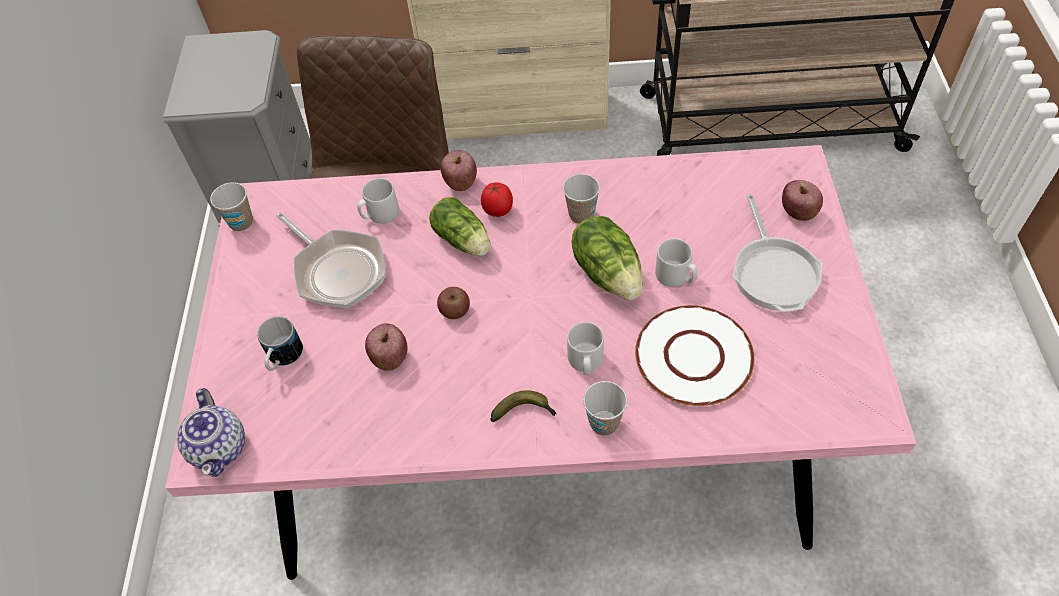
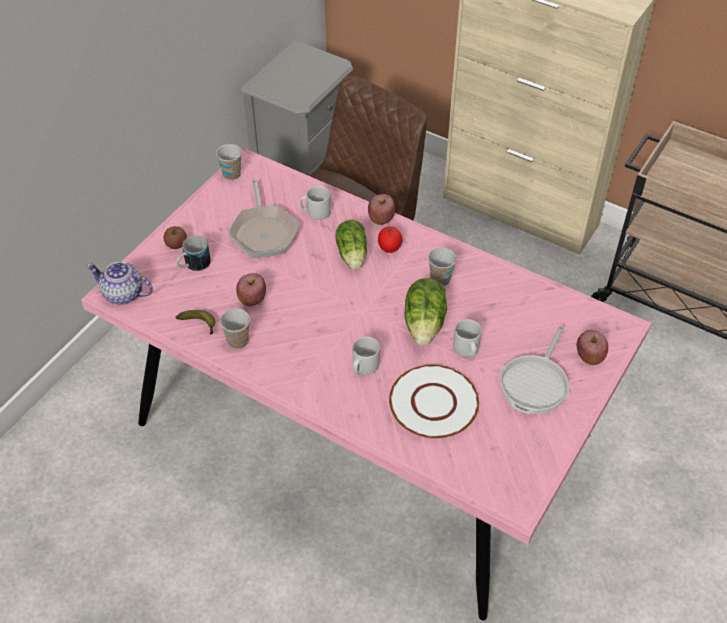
camera: 30 degrees right, 5 degrees down
teapot [177,388,245,477] -> teapot turned 90 degrees clockwise [86,262,153,305]
apple [437,287,470,319] -> apple moved to [164,226,187,249]
banana [490,390,556,422] -> banana moved to [176,310,215,334]
cup [583,381,627,436] -> cup moved to [220,309,250,349]

